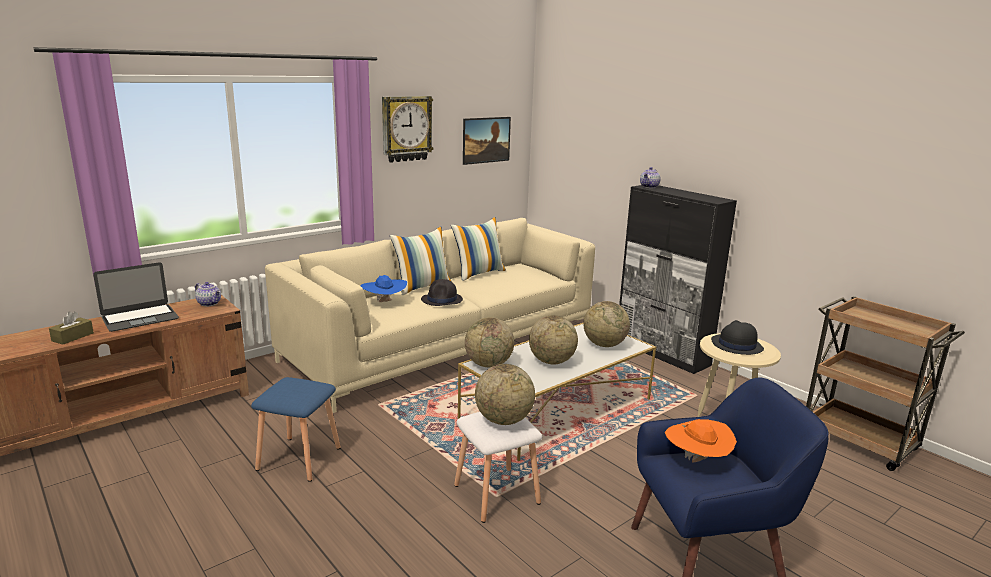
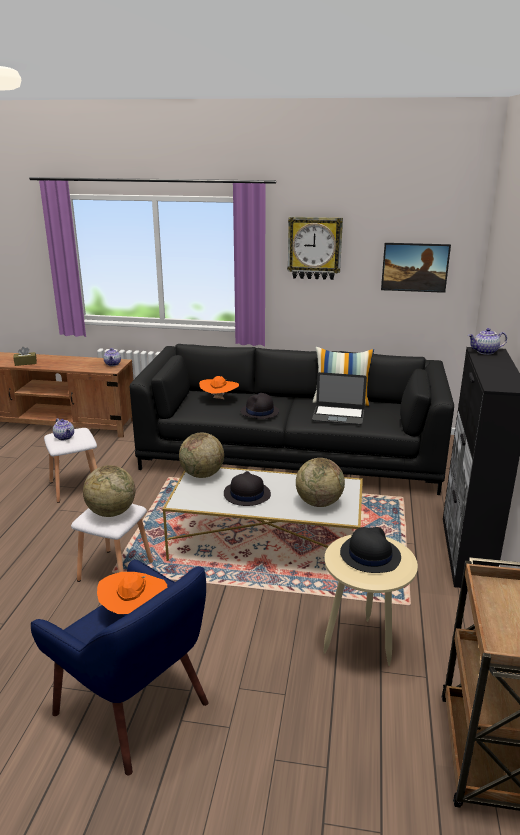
camera: 50 degrees right, 5 degrees up
laptop [93,262,179,332] -> laptop moved to [312,372,367,425]
blue stool [251,377,341,482] -> white stool [44,428,97,503]
beige sofa [265,218,595,413] -> black sofa [130,344,454,495]
blue hat [361,275,407,302] -> orange hat [199,376,239,399]
pillow [390,227,452,295] -> none
globe [529,315,578,364] -> black hat [224,471,271,506]
none -> teapot [53,418,74,440]

